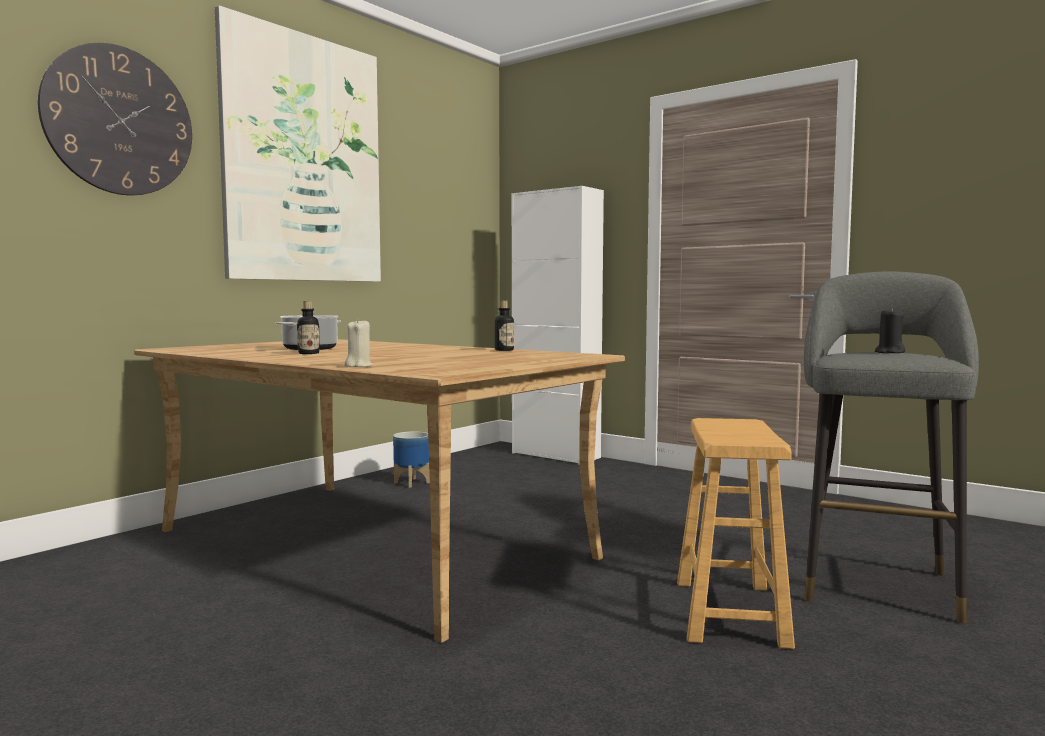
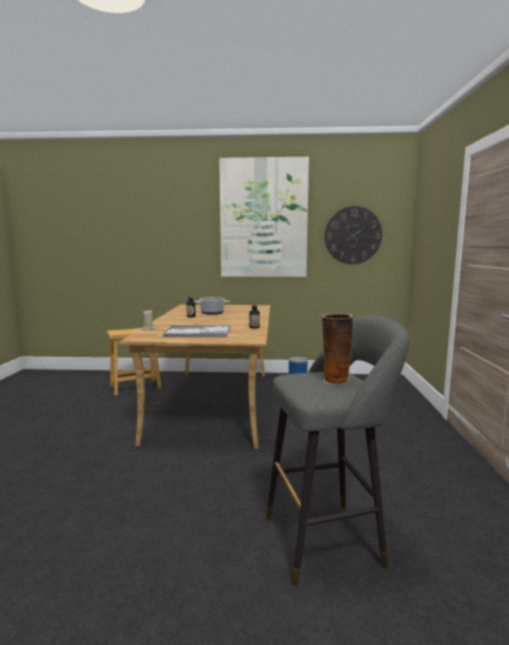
camera: 55 degrees right, 5 degrees up
wall clock [38,43,192,195] -> wall clock moved to [324,206,382,264]
white cabinet [512,186,604,465] -> none
brown stool [677,418,795,649] -> brown stool moved to [107,328,162,396]
black candle [875,308,905,353] -> vase [322,314,353,385]
none -> tray [163,326,231,337]

